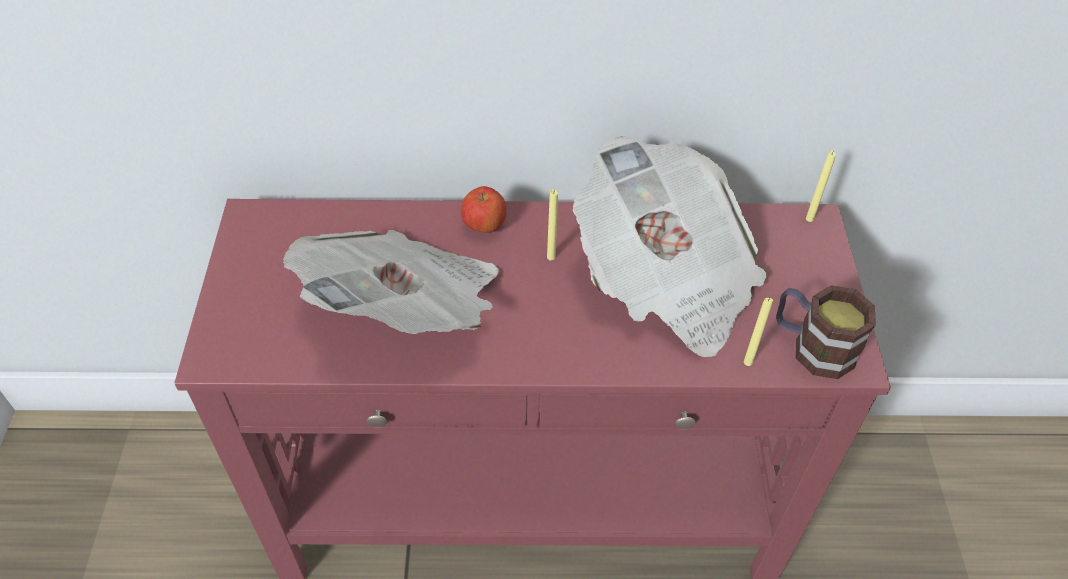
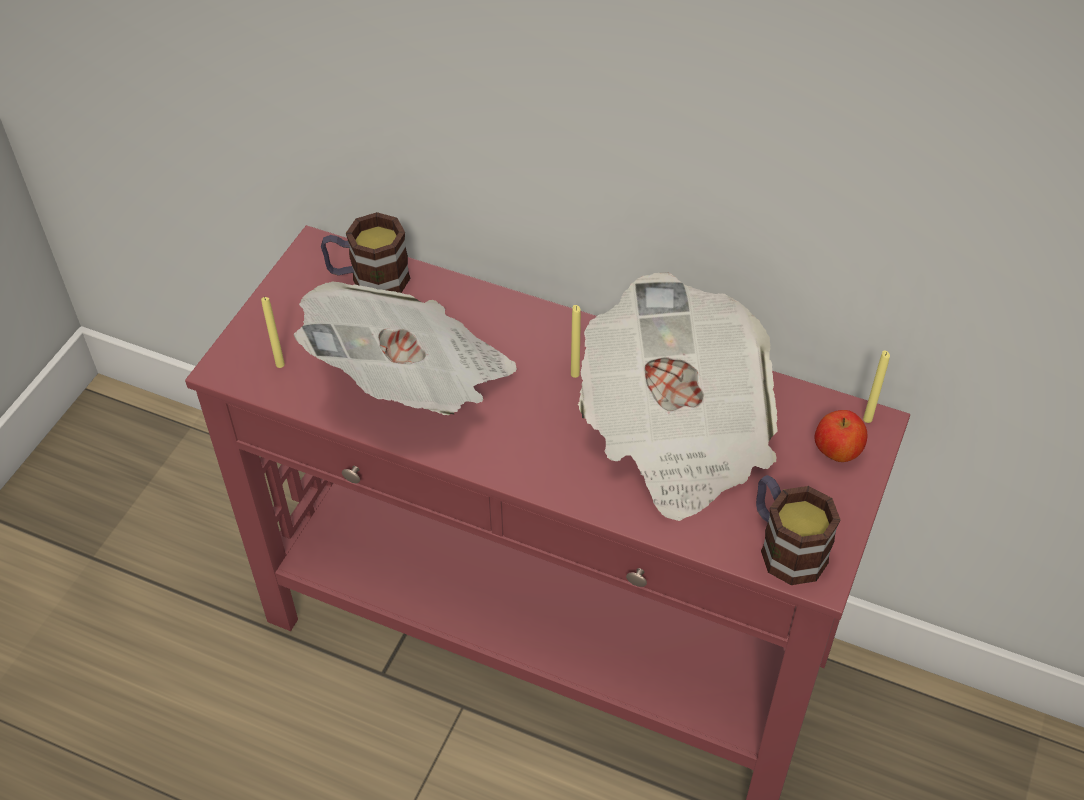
camera: 25 degrees right, 0 degrees up
apple [461,186,506,233] -> apple moved to [814,410,868,462]
yellow candle [744,298,773,366] -> yellow candle moved to [261,296,285,368]
none -> mug [321,212,410,293]

